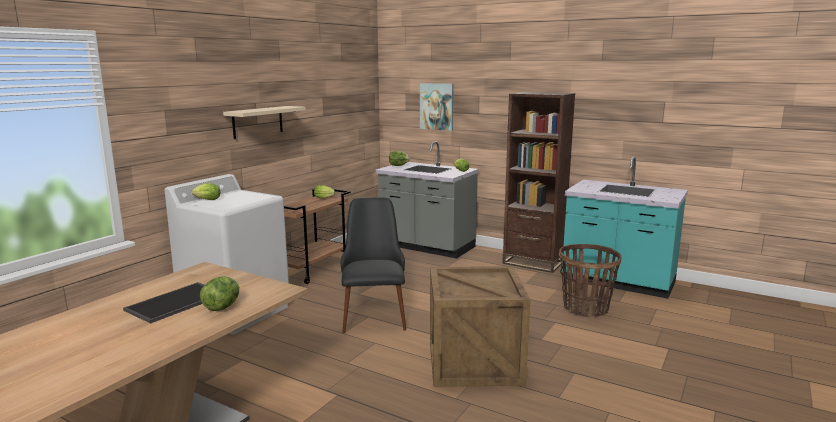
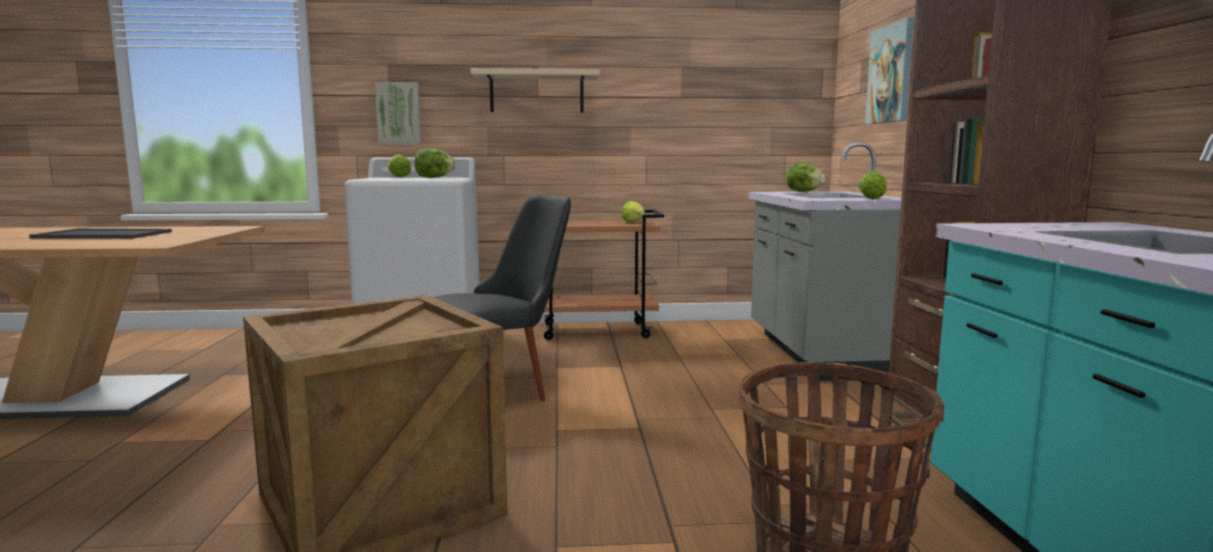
camera: 55 degrees right, 5 degrees down
lettuce [200,276,239,311] -> lettuce moved to [415,148,455,178]
none -> picture [375,82,421,145]

